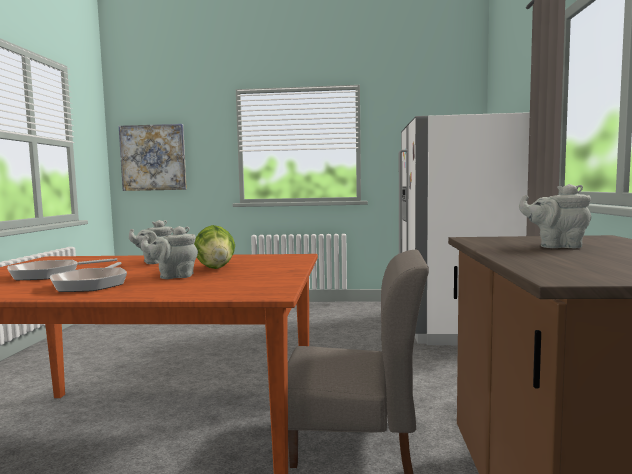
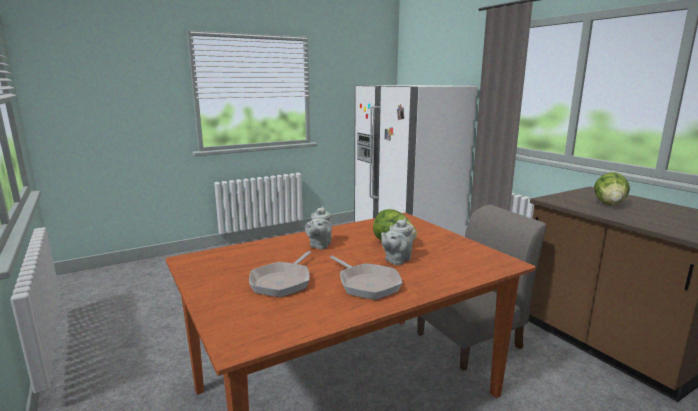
camera: 35 degrees left, 10 degrees up
picture [119,124,187,191] -> none
grey teapot [519,184,591,248] -> lettuce [594,172,630,205]

